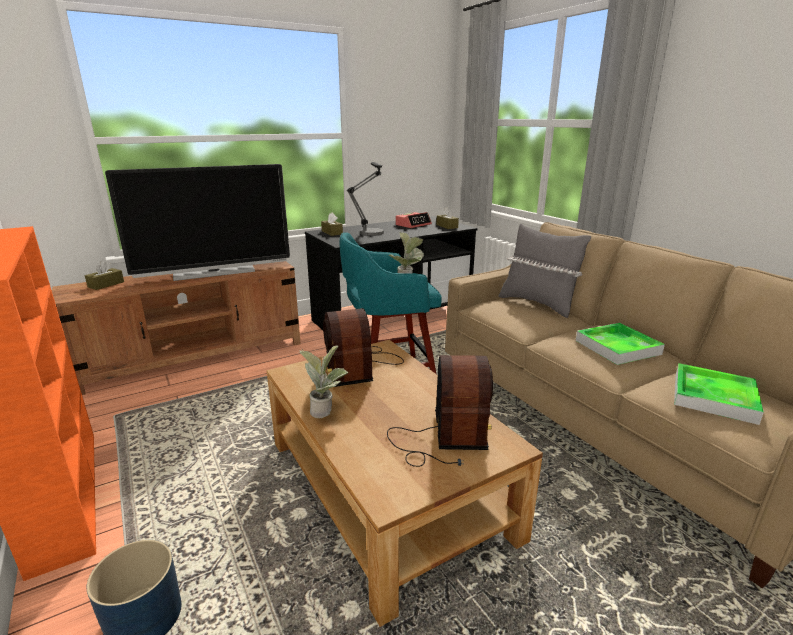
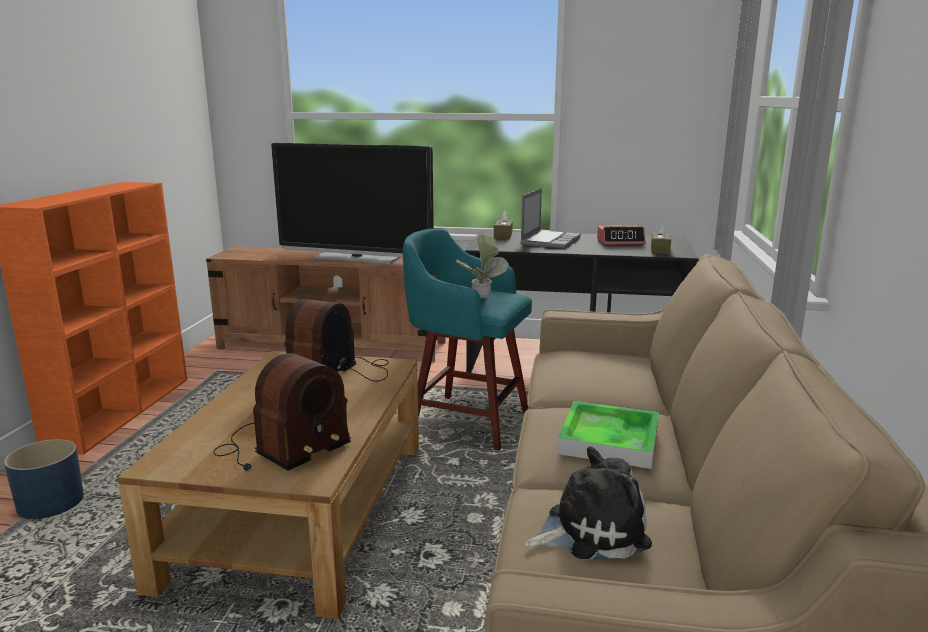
camera: 40 degrees right, 5 degrees down
brown tissue box [85,261,124,290] -> none
potted plant [299,345,348,418] -> none
table lamp [347,162,384,236] -> laptop [520,188,581,248]
grey pillow [498,224,591,318] -> none
tray [674,363,764,425] -> plush toy [525,446,652,559]

